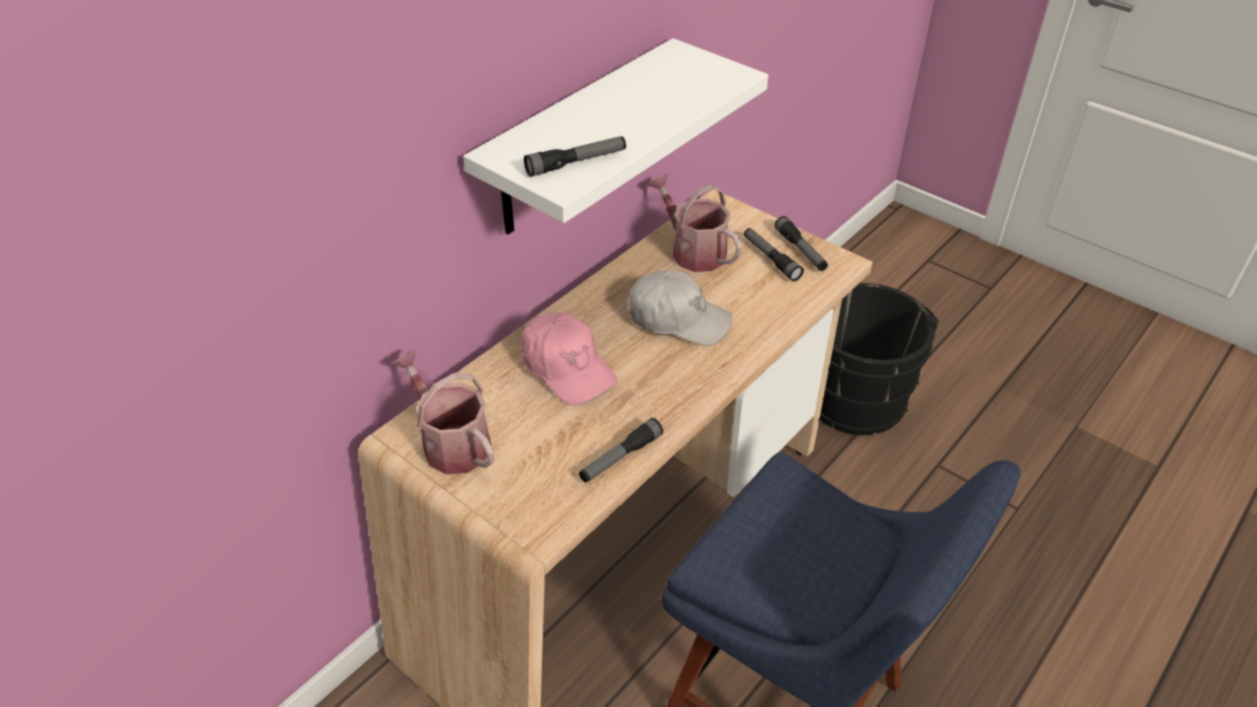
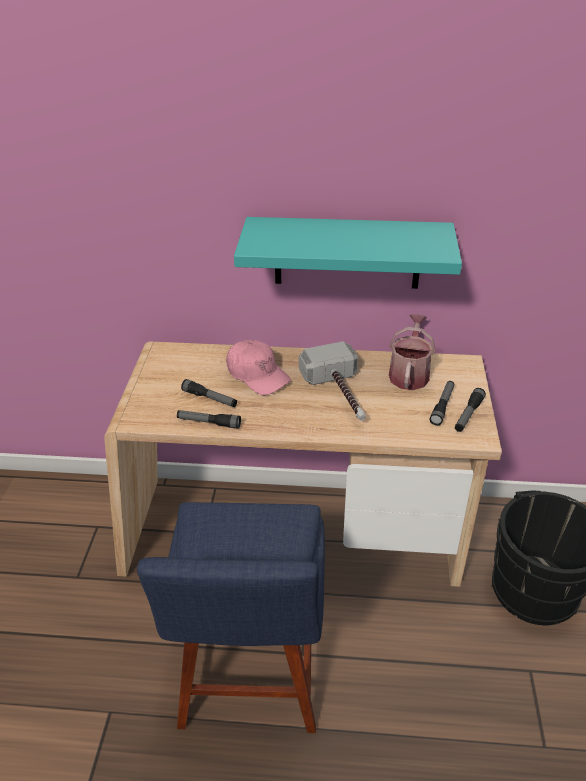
camera: 55 degrees right, 5 degrees down
watering can [391,350,494,474] -> none
white shelf [463,38,768,234] -> turquoise shelf [234,217,462,289]
pink cap [520,312,617,405] -> pink cap turned 60 degrees counterclockwise [226,340,291,395]
flashlight [524,136,626,177] -> flashlight moved to [181,379,237,407]
white cap [629,271,732,346] -> hammer [299,341,366,421]

